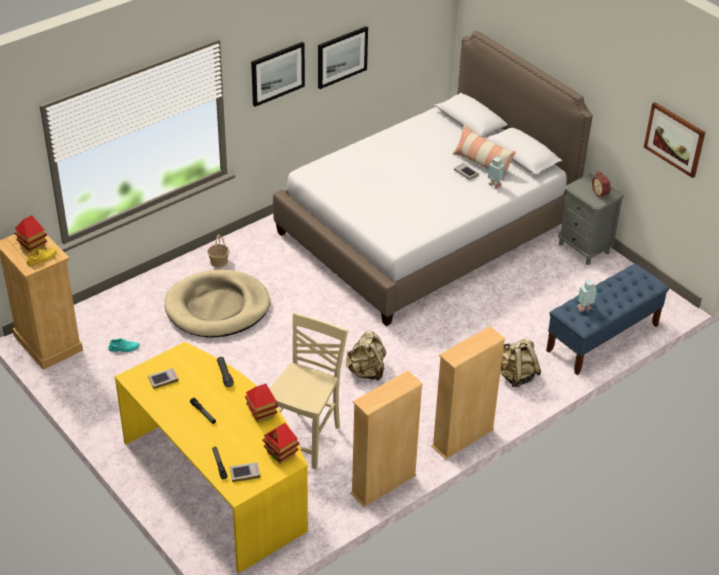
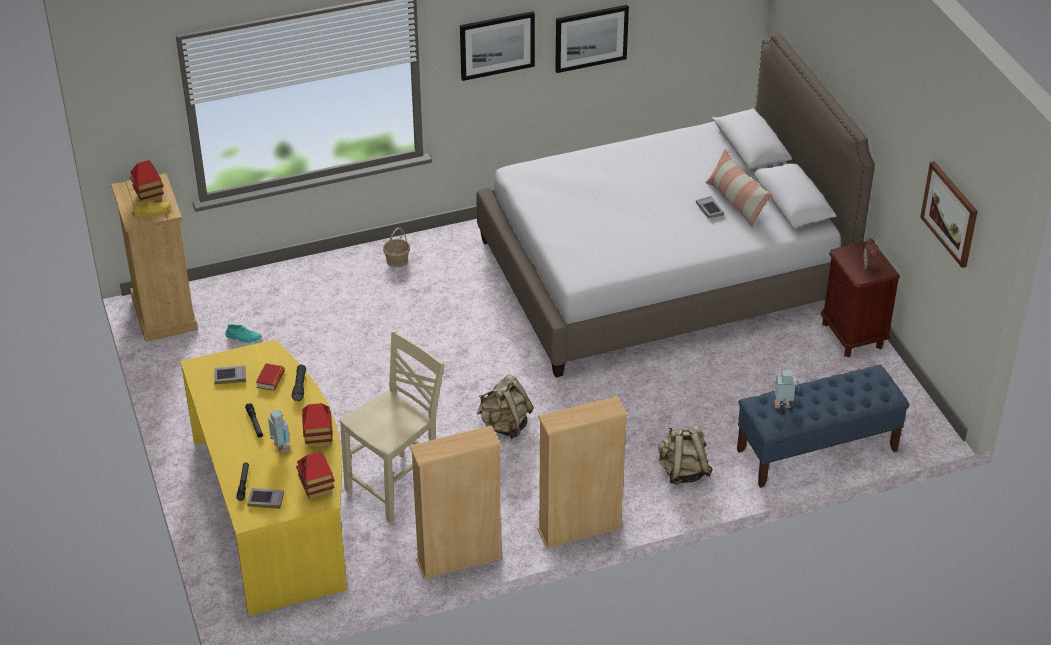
camera: 20 degrees right, 0 degrees up
beige dog bed [164,269,270,338] -> none
toy robot [487,157,505,189] -> toy robot moved to [268,409,291,454]
grey nightstand [558,173,624,265] -> brown nightstand [821,241,900,357]
none -> book [256,363,285,391]

